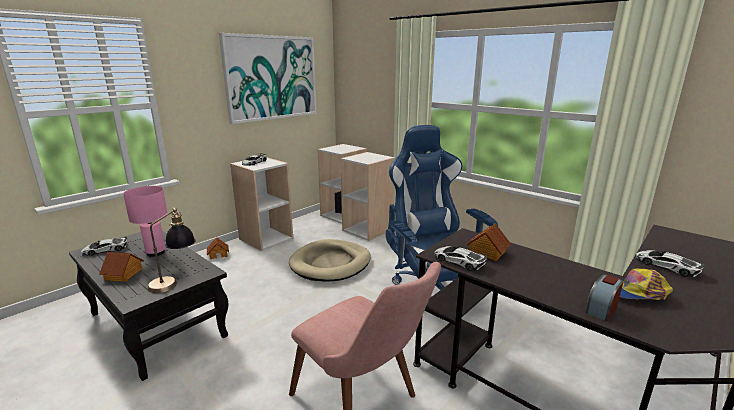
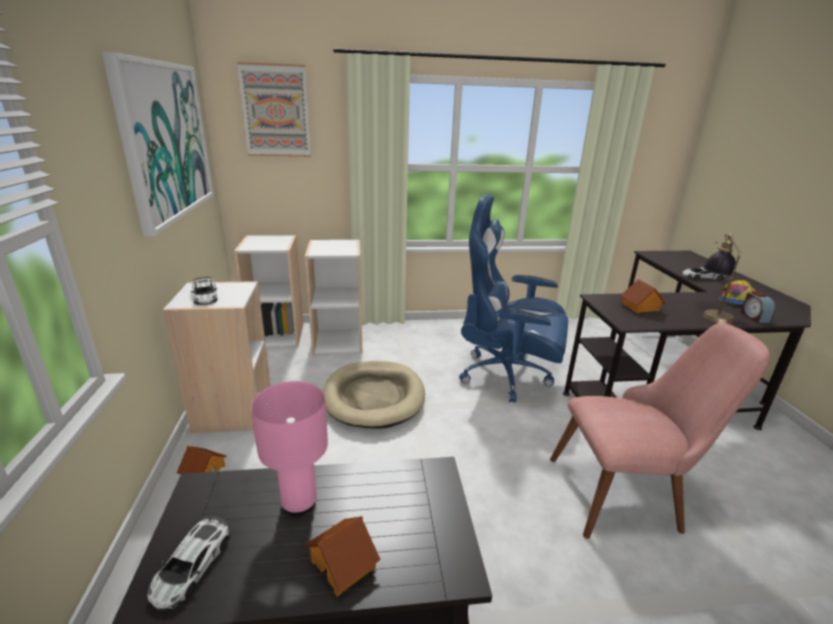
camera: 50 degrees left, 5 degrees up
table lamp [148,208,195,293] -> table lamp moved to [703,233,741,324]
toy car [434,246,487,271] -> none
none -> picture [237,62,311,157]

